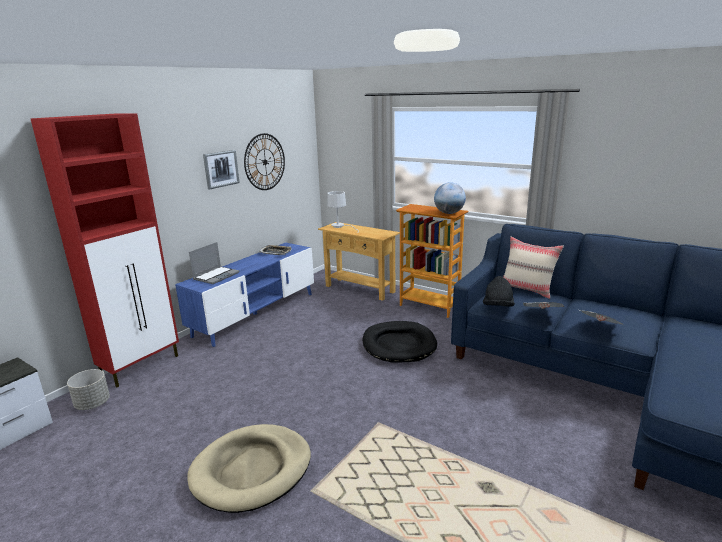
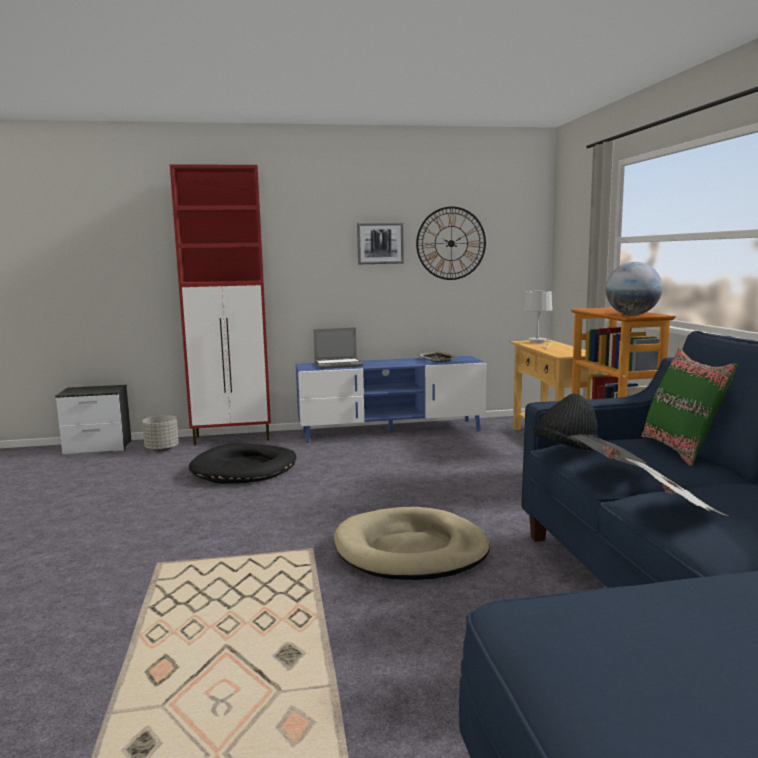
camera: 45 degrees right, 10 degrees down
beige dog bed [187,424,311,513] -> beige dog bed moved to [334,507,490,580]
black dog bed [363,321,437,363] -> black dog bed moved to [189,443,297,484]
beige pillow [503,236,564,299] -> green pillow [642,349,738,466]

